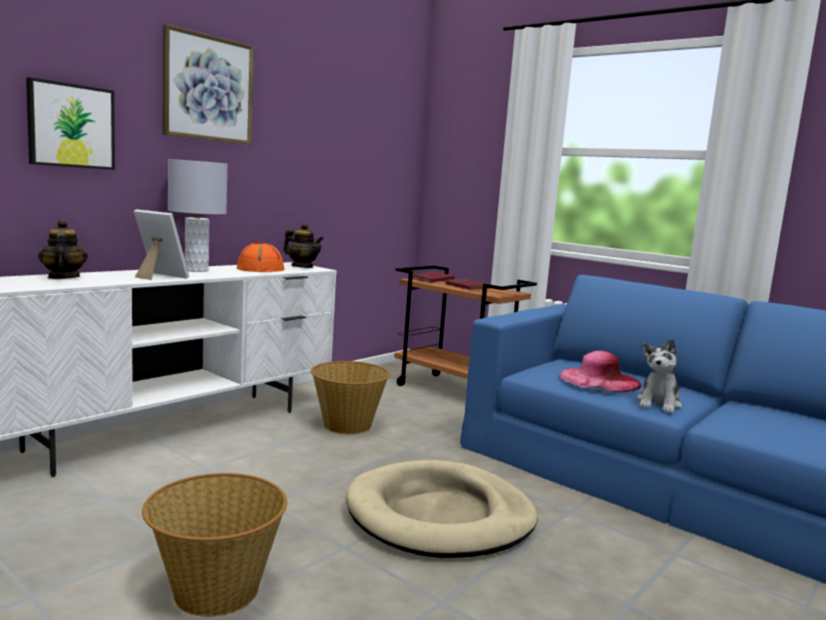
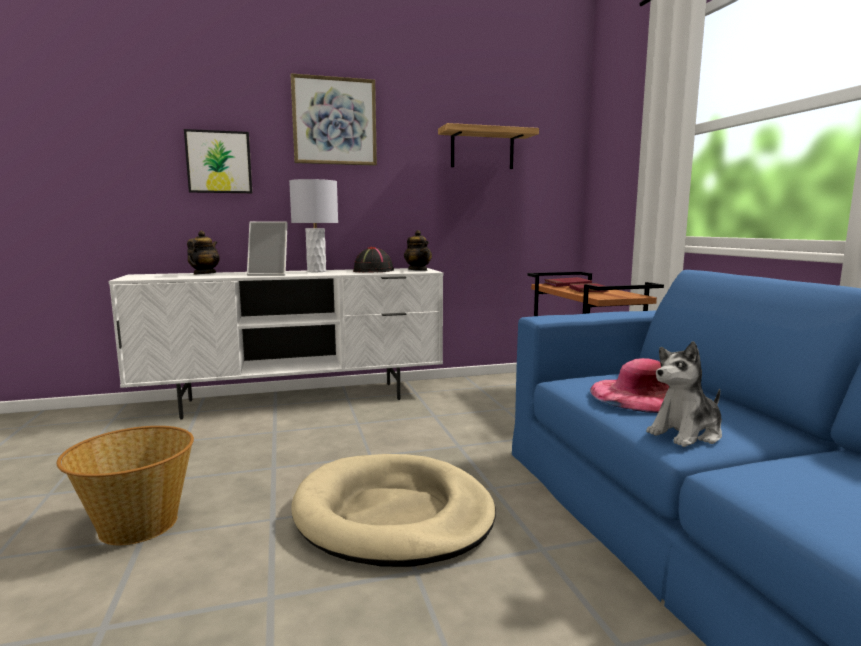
camera: 35 degrees right, 0 degrees up
picture frame [134,210,189,280] -> picture frame turned 120 degrees clockwise [247,222,288,276]
orange hat [237,241,285,272] -> black hat [353,247,394,273]
basket [311,361,390,434] -> none
none -> shelf [438,123,539,169]

